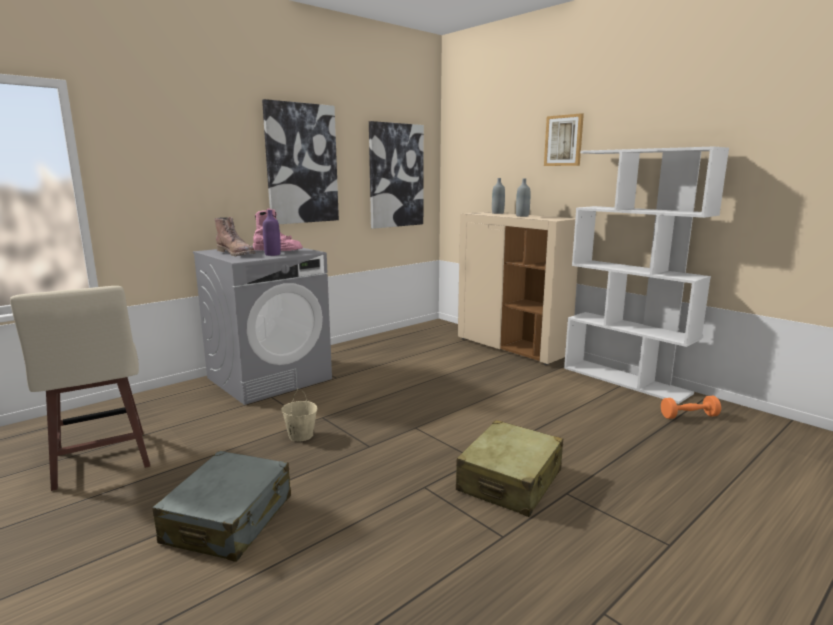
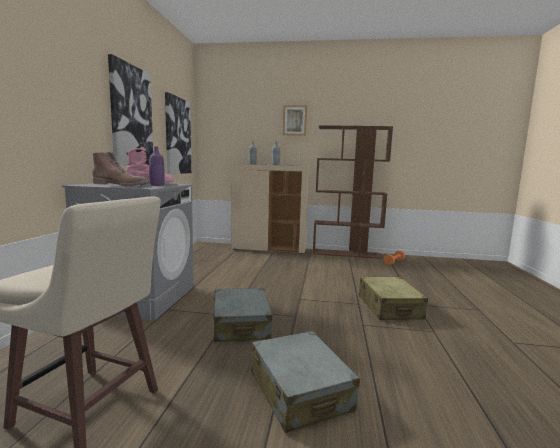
camera: 40 degrees left, 5 degrees down
beige bucket [281,389,318,442] -> grey suitcase [213,288,272,342]
white bookcase [564,147,729,404] -> brown bookcase [313,125,393,259]

